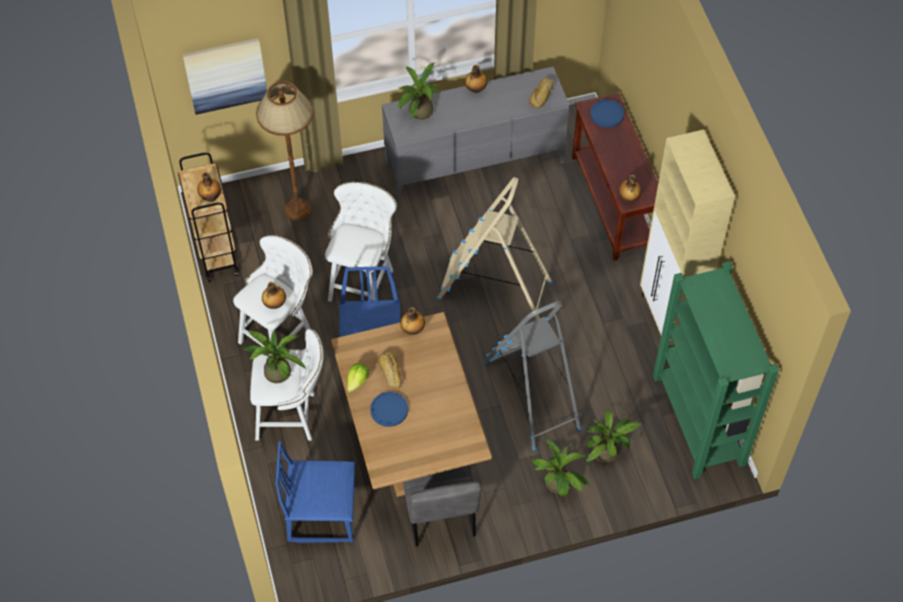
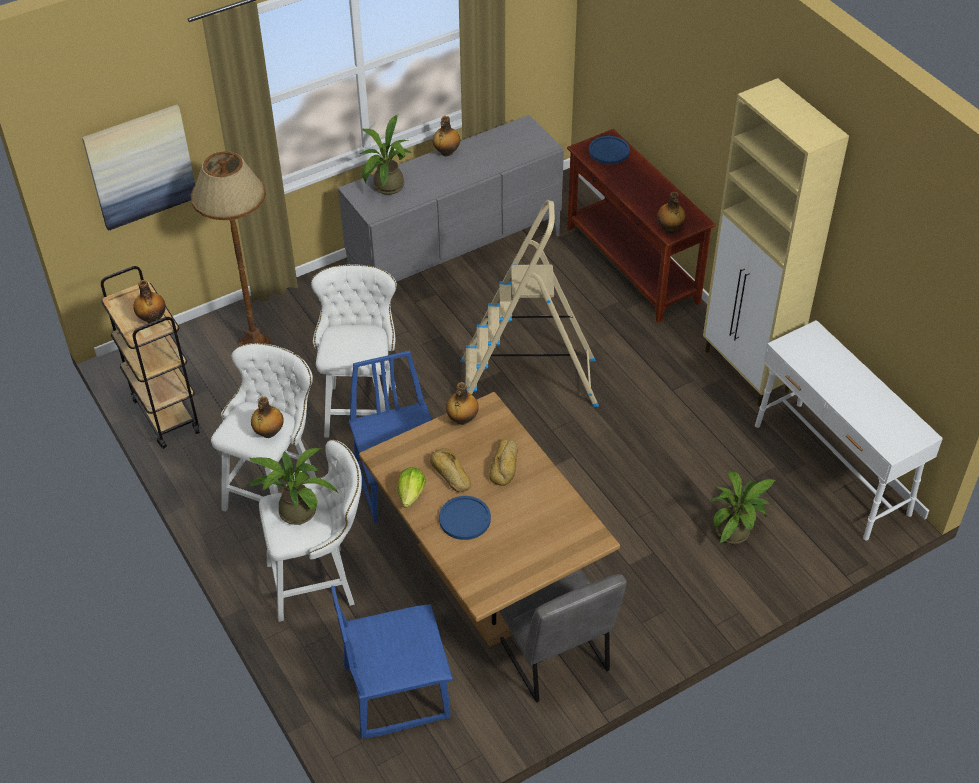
camera: 15 degrees left, 10 degrees down
grey step ladder [483,301,581,450] -> none
bread [529,78,554,108] -> bread moved to [489,438,518,486]
potted plant [532,439,590,497] -> none
green bookcase [653,261,779,479] -> white console table [755,320,943,541]

